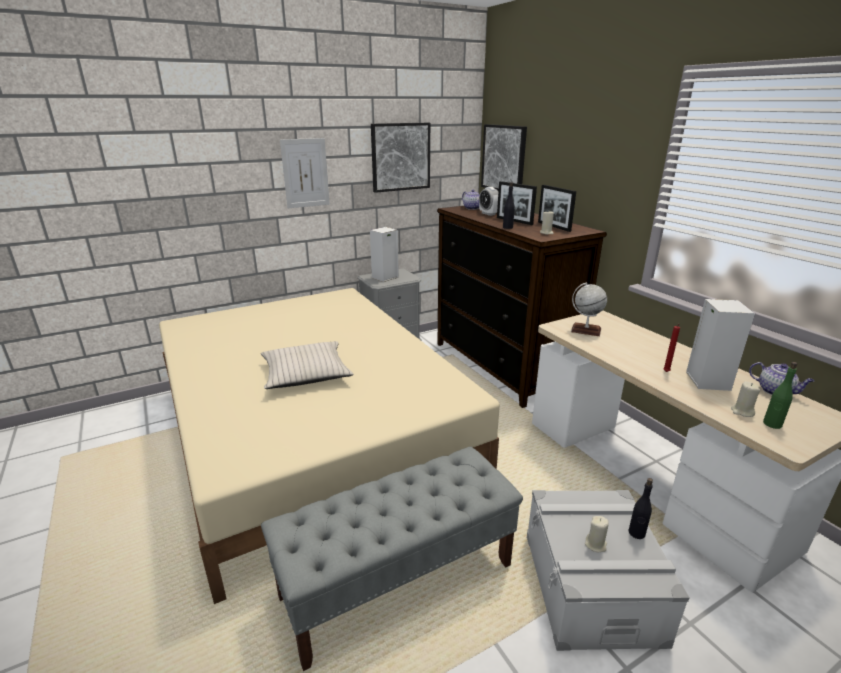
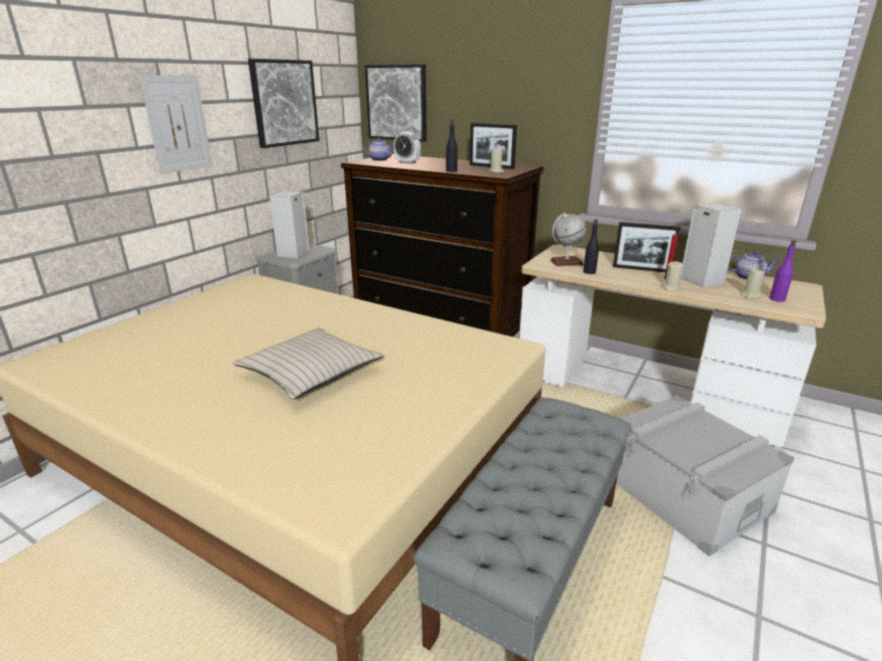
camera: 30 degrees left, 0 degrees up
picture frame [497,181,537,225] -> picture frame moved to [613,222,681,272]
beige candle [585,516,609,552] -> beige candle moved to [662,262,683,291]
black bottle [629,478,653,539] -> black bottle moved to [583,219,599,274]
green bottle [763,362,797,429] -> purple bottle [770,240,796,302]

